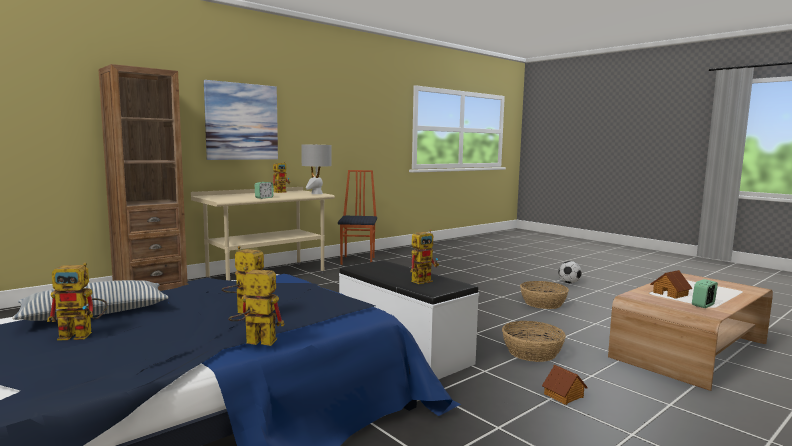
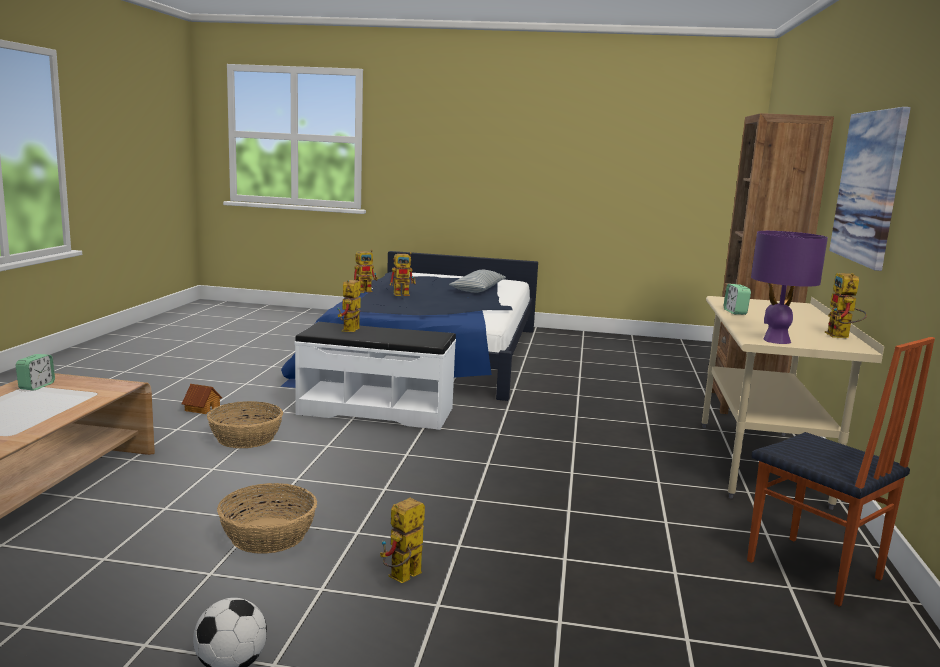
camera: 140 degrees right, 5 degrees up
toy robot [47,263,108,341] -> toy robot moved to [380,498,425,583]
grey table lamp [301,144,331,194] -> purple table lamp [751,231,828,344]
toy house [650,270,692,299] -> none

